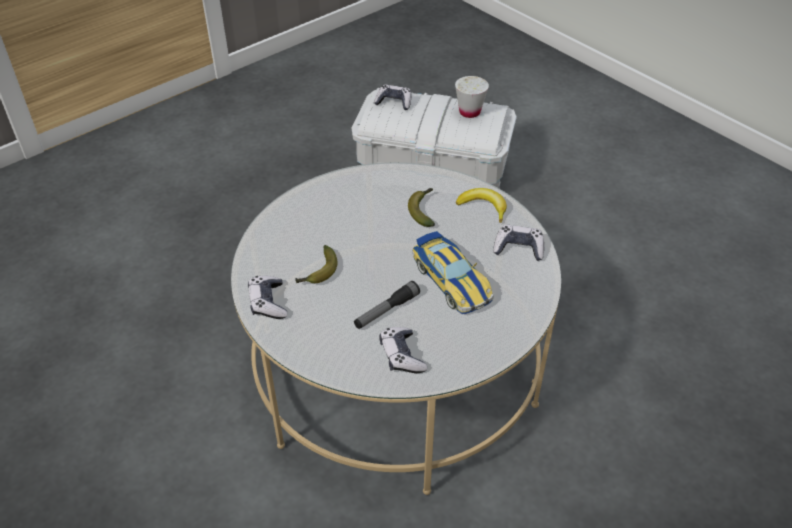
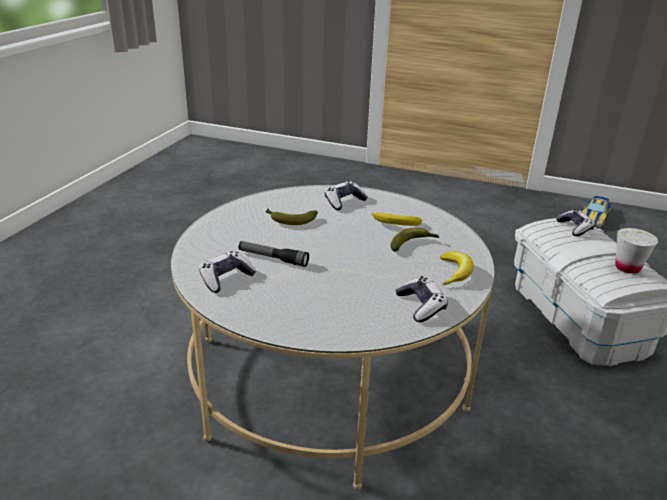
camera: 60 degrees right, 15 degrees down
game controller [248,276,287,319] -> game controller moved to [324,181,368,210]
toy car [412,231,494,314] -> toy car moved to [582,196,611,228]
none -> banana [372,213,422,226]

